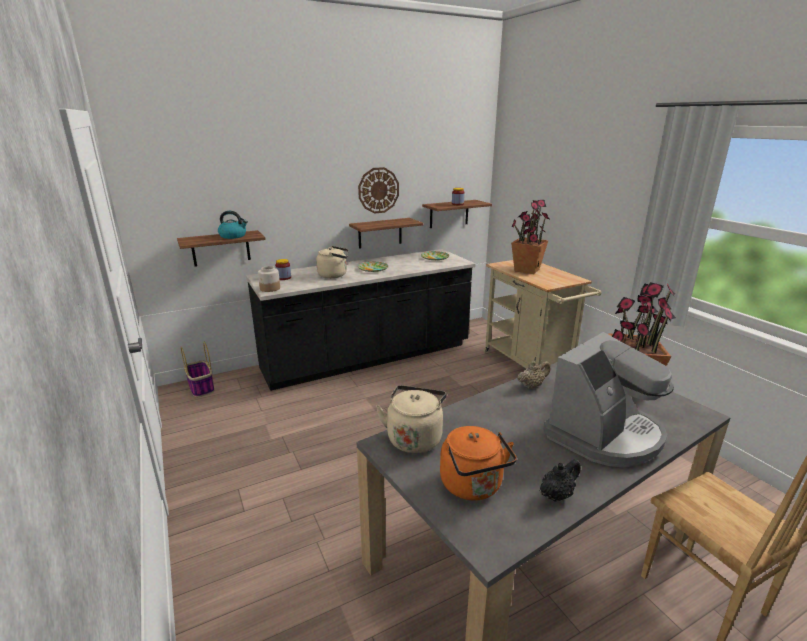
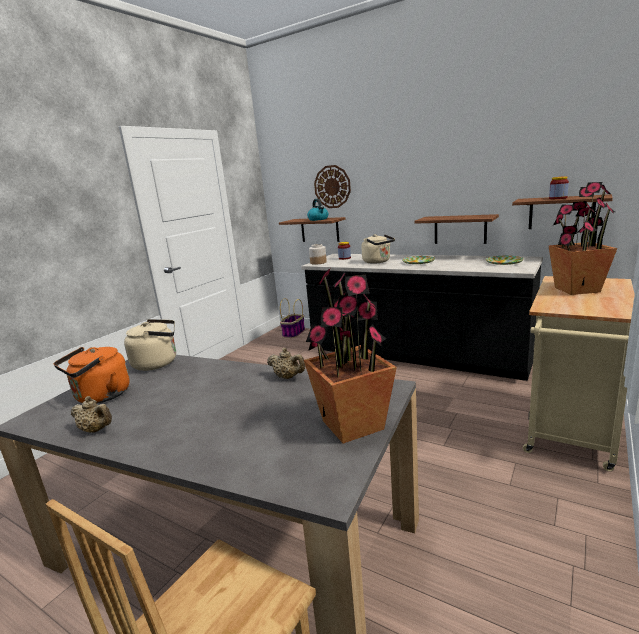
camera: 60 degrees right, 5 degrees down
wall clock [358,167,399,214] -> wall clock moved to [314,165,351,208]
black teapot [540,459,581,502] -> beige teapot [71,396,112,433]
coffee machine [543,332,674,468] -> none

